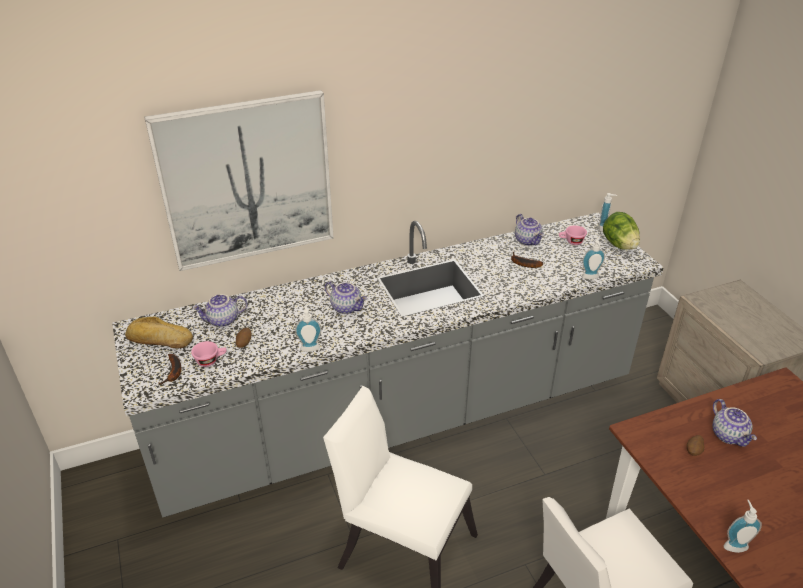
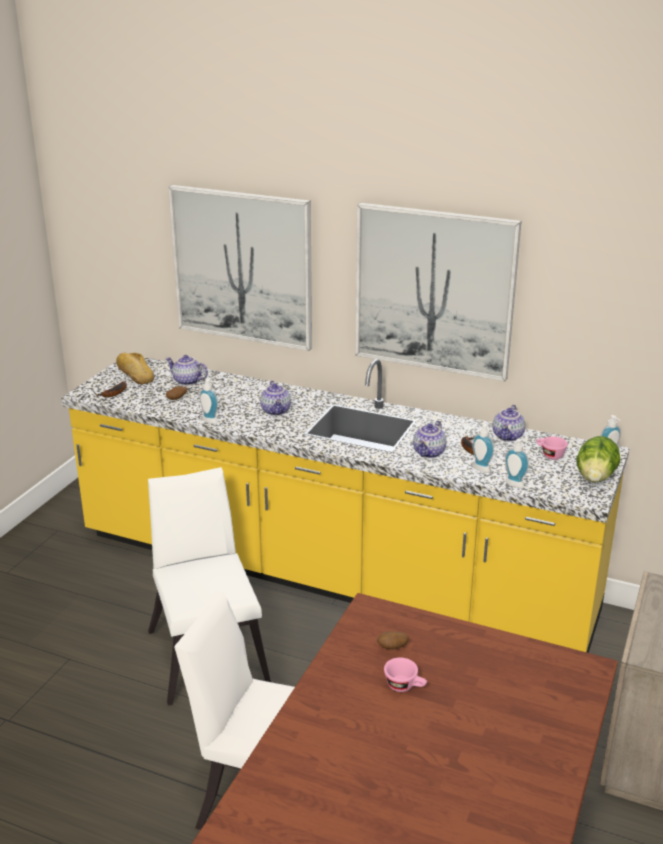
camera: 45 degrees right, 10 degrees down
grey counter [112,212,664,517] -> yellow counter [61,357,630,653]
pink cup [191,341,227,367] -> pink cup moved to [384,658,427,692]
teapot [713,399,757,447] -> teapot moved to [413,421,447,458]
soap dispenser [724,500,762,553] -> soap dispenser moved to [472,422,494,473]
none -> picture [355,203,522,381]

